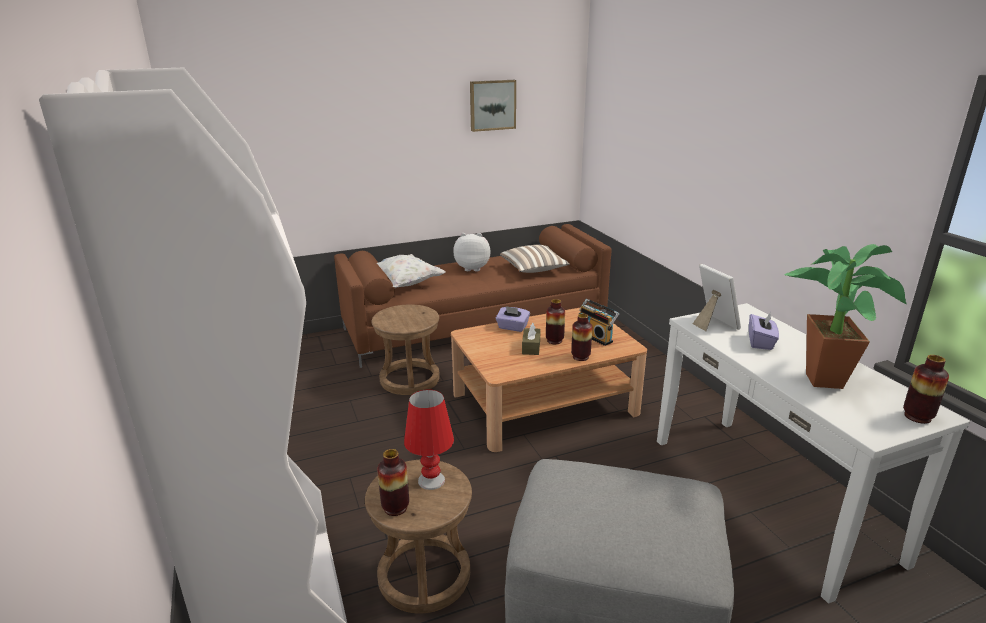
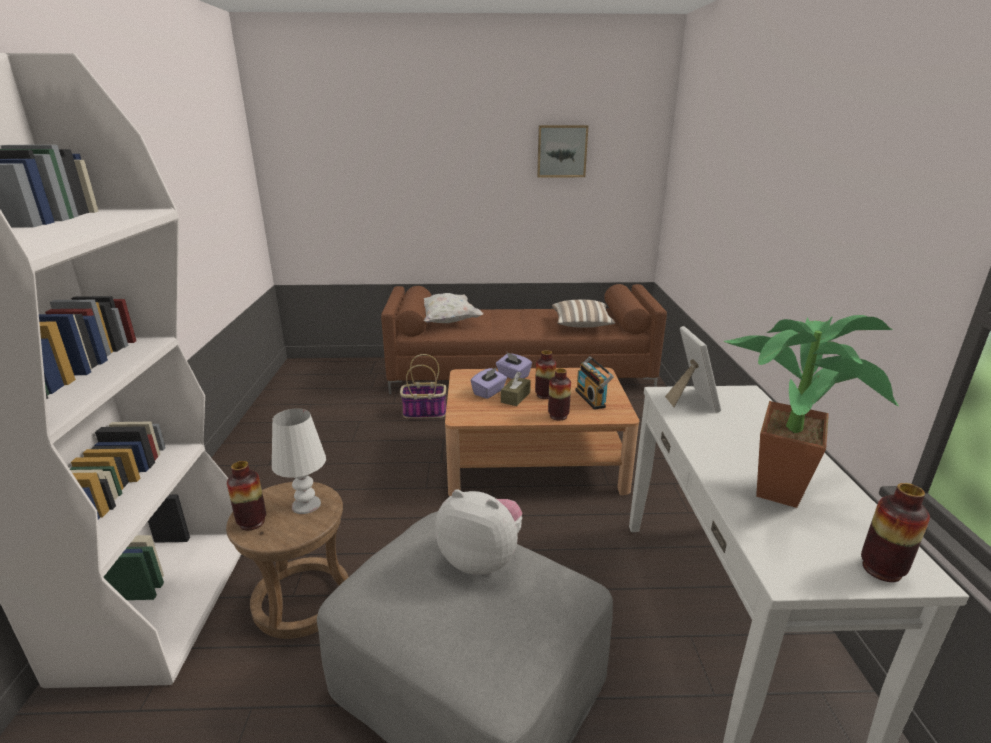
camera: 20 degrees right, 0 degrees up
brown stool [372,304,440,395] -> basket [400,354,447,419]
red table lamp [404,389,454,490] -> white table lamp [272,408,326,514]
plush toy [453,233,491,271] -> plush toy moved to [435,489,522,575]
purple tissue box [749,313,779,350] -> purple tissue box moved to [471,367,507,399]

